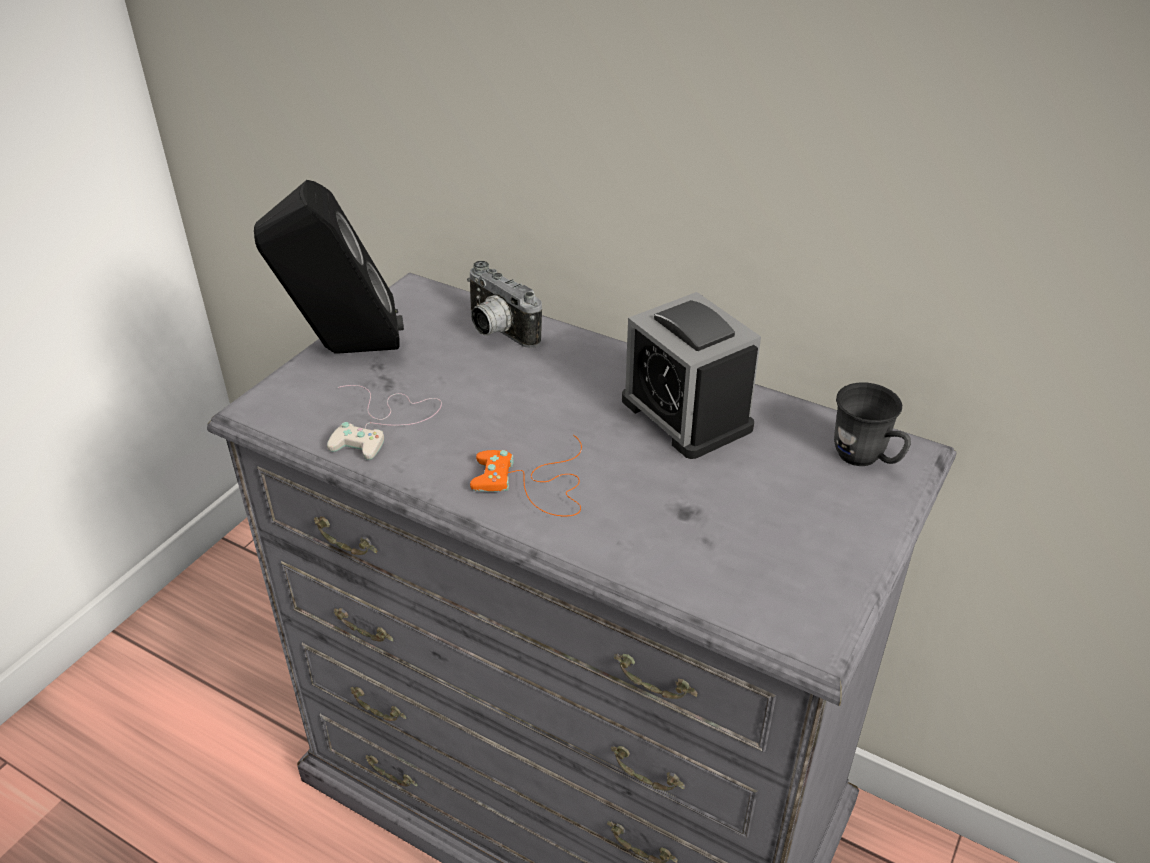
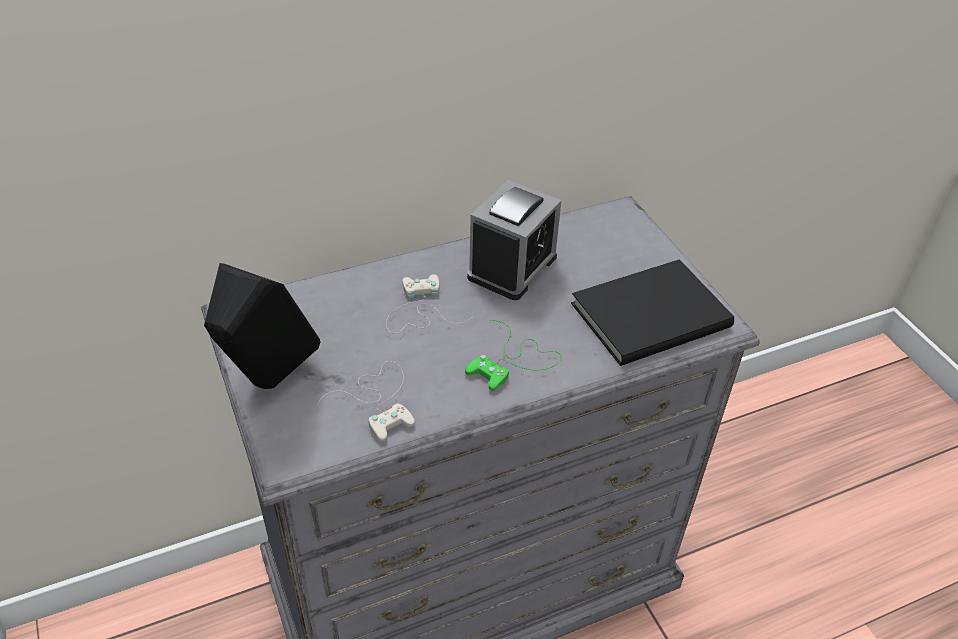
camera: 55 degrees left, 5 degrees up
camera [467,261,542,348] -> none
orange game controller [470,434,582,516] -> green game controller [465,320,562,391]
alarm clock [622,292,761,459] -> alarm clock turned 60 degrees counterclockwise [467,180,562,300]
grey mug [834,382,911,466] -> none
none -> white game controller [386,274,472,333]
none -> black book [571,259,734,366]

